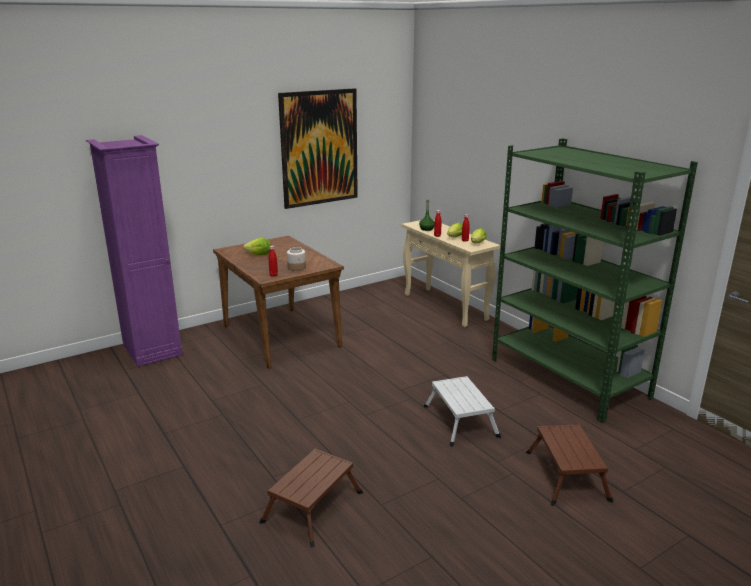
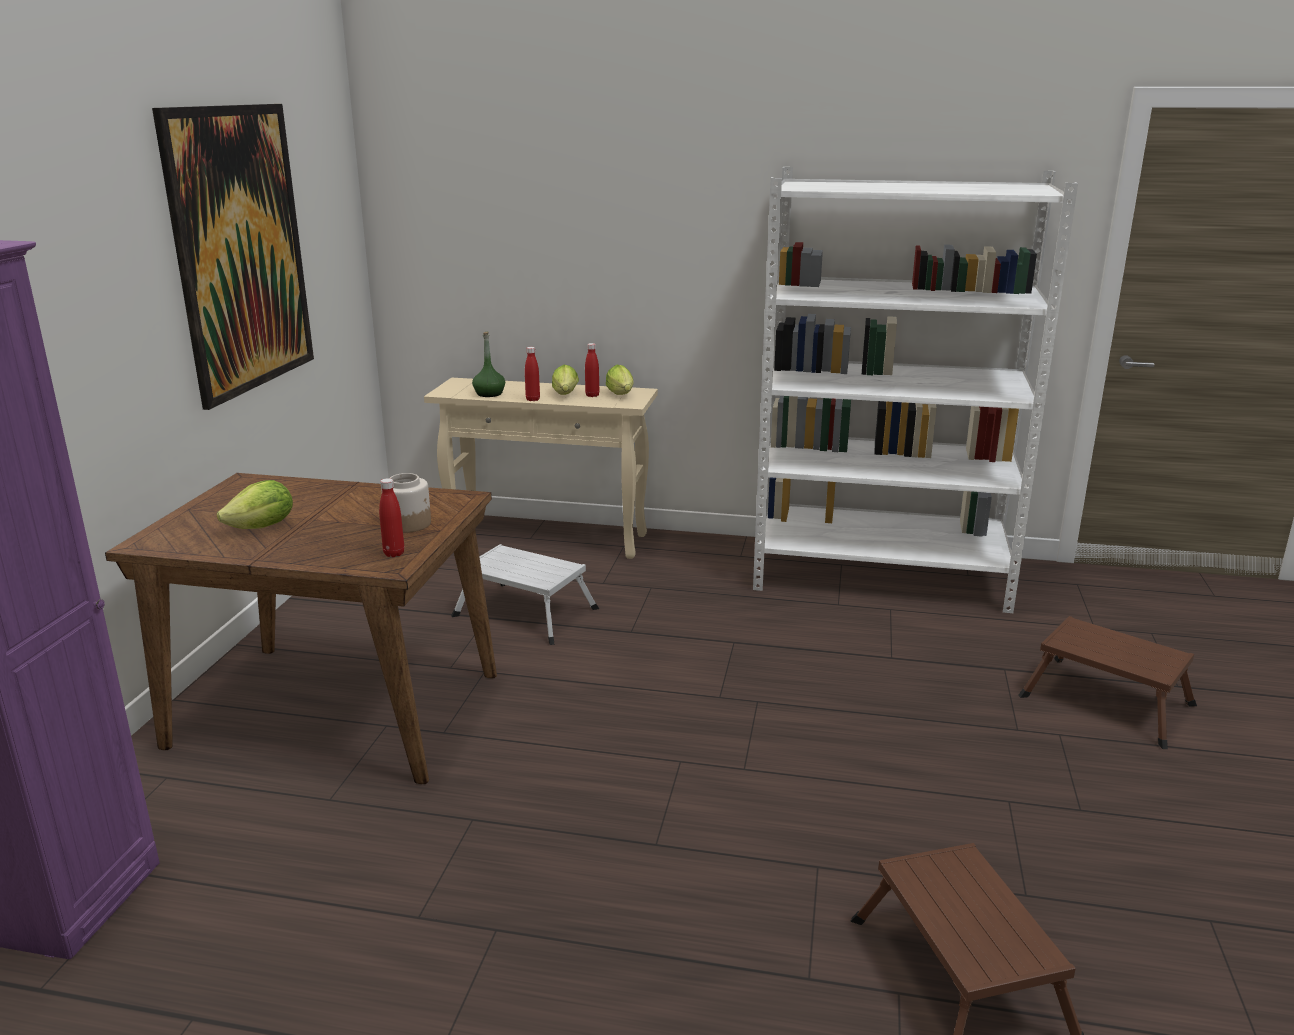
camera: 45 degrees left, 0 degrees up
white step ladder [423,376,501,447] -> white step ladder moved to [451,544,599,645]
green bookcase [492,139,698,423] -> white bookcase [753,167,1078,613]

